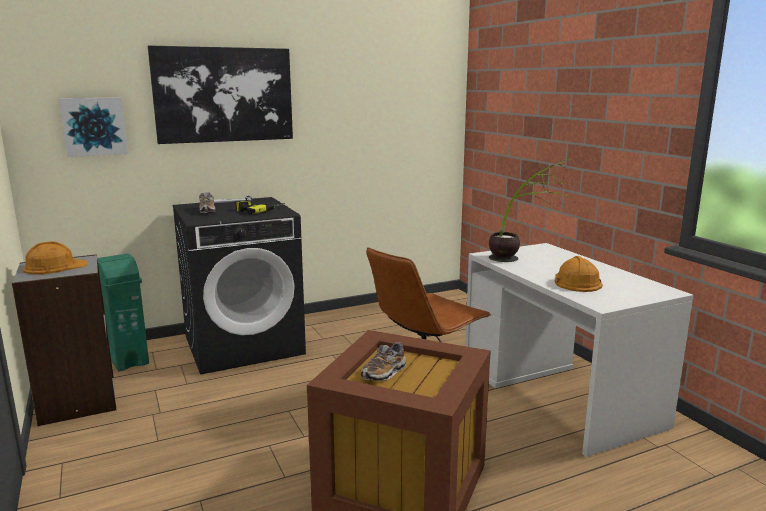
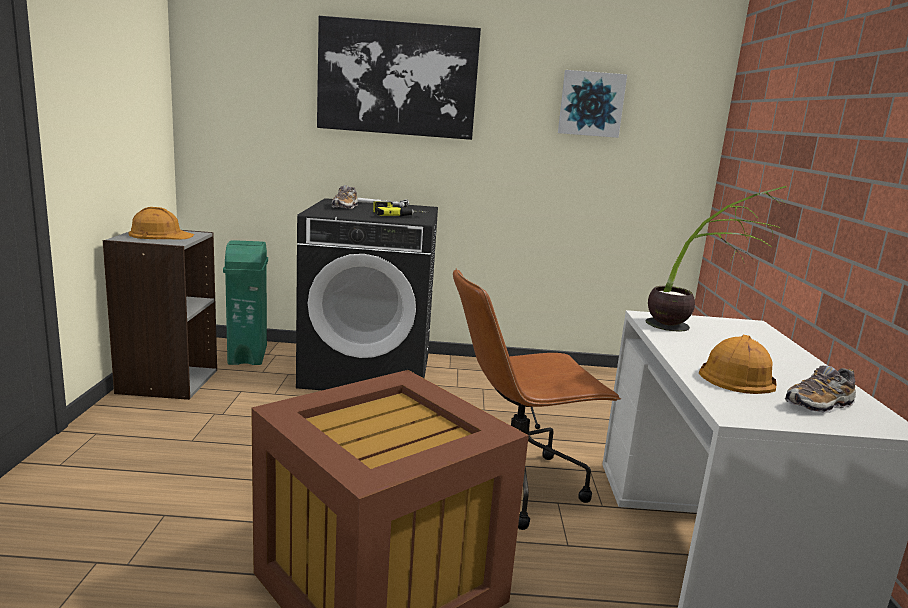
camera: 25 degrees right, 0 degrees up
picture [59,98,128,157] -> picture moved to [558,70,627,138]
shoe [361,342,406,381] -> shoe moved to [785,365,856,413]

